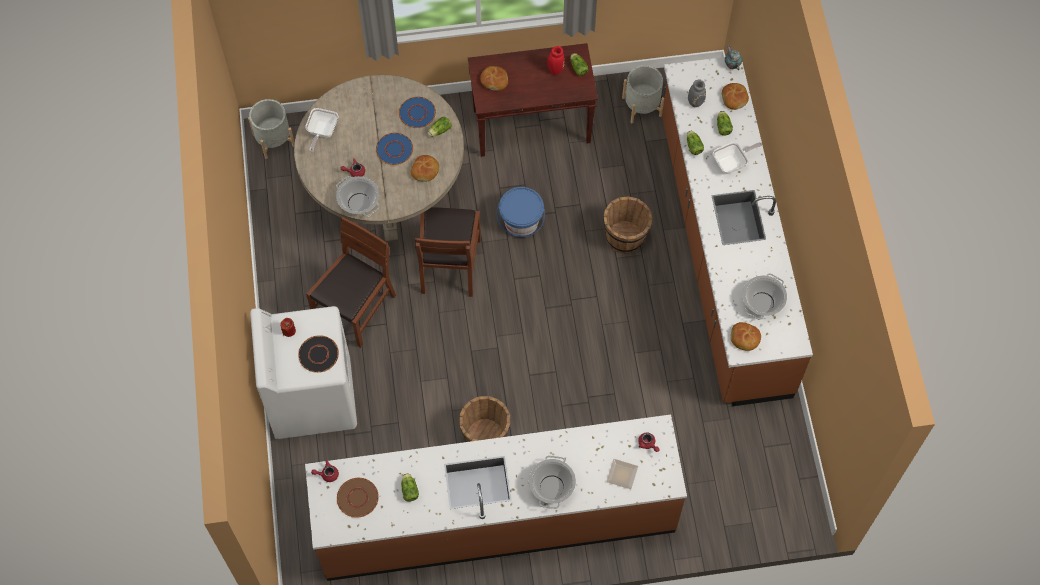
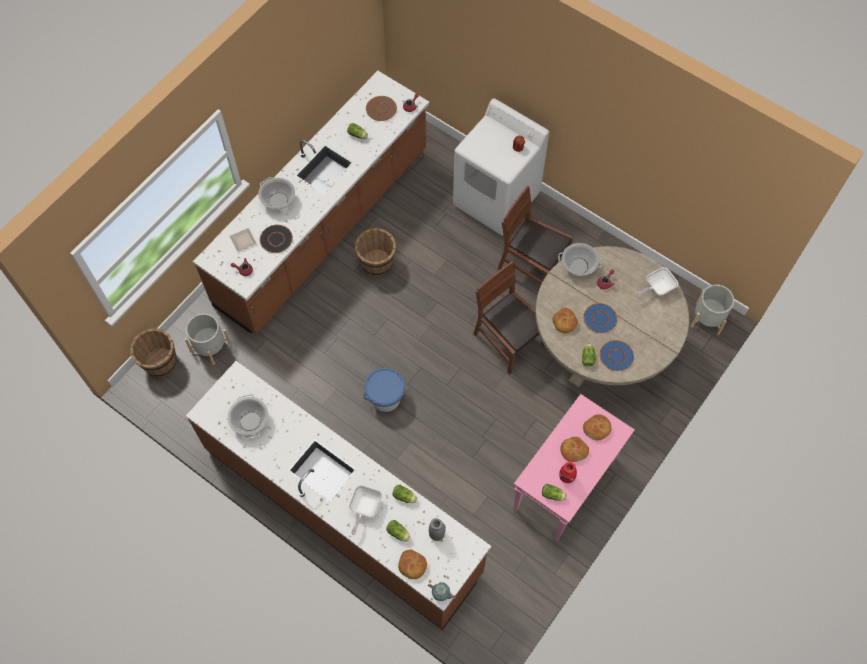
camera: 135 degrees right, 0 degrees up
black plate [298,335,339,373] -> black plate moved to [260,225,293,253]
frying pan [305,108,338,152] -> frying pan turned 90 degrees counterclockwise [635,267,678,296]
brown chair [306,217,396,348] -> brown chair turned 135 degrees clockwise [498,186,573,284]
brown console table [468,43,598,157] -> pink console table [513,394,635,541]
blue bucket [497,187,545,237] -> blue bucket moved to [363,368,405,412]
brown bucket [603,196,652,254] -> brown bucket moved to [130,328,177,377]
grey planter [622,65,664,123] -> grey planter moved to [185,313,231,365]
bread [731,322,761,351] -> bread moved to [560,437,589,462]

